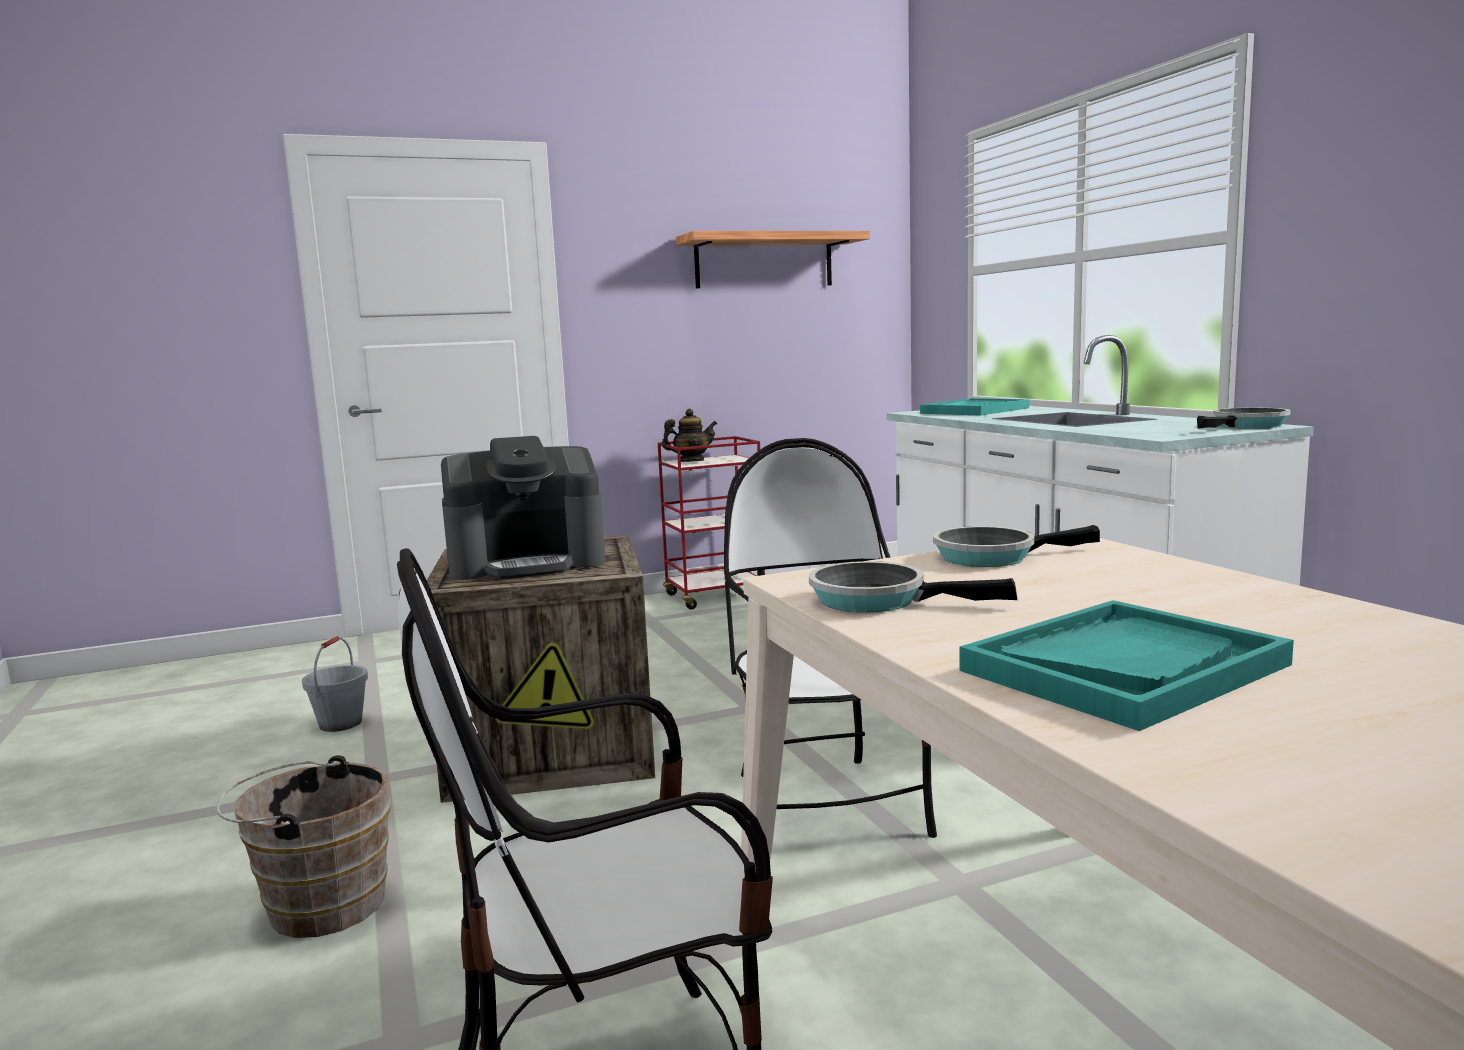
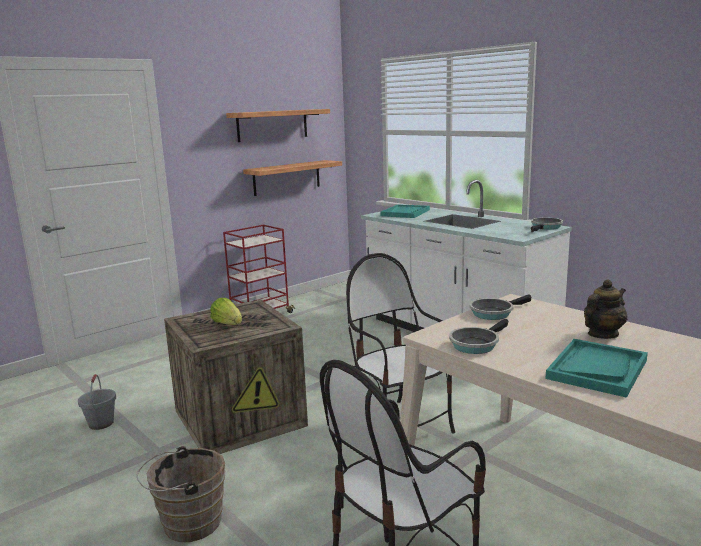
camera: 20 degrees left, 5 degrees up
coffee machine [441,436,606,580] -> lettuce [210,298,242,325]
teapot [662,409,717,462] -> teapot moved to [584,279,627,339]
frying pan [809,561,1018,612] -> frying pan turned 45 degrees counterclockwise [449,319,508,354]
none -> shelf [243,160,342,196]

